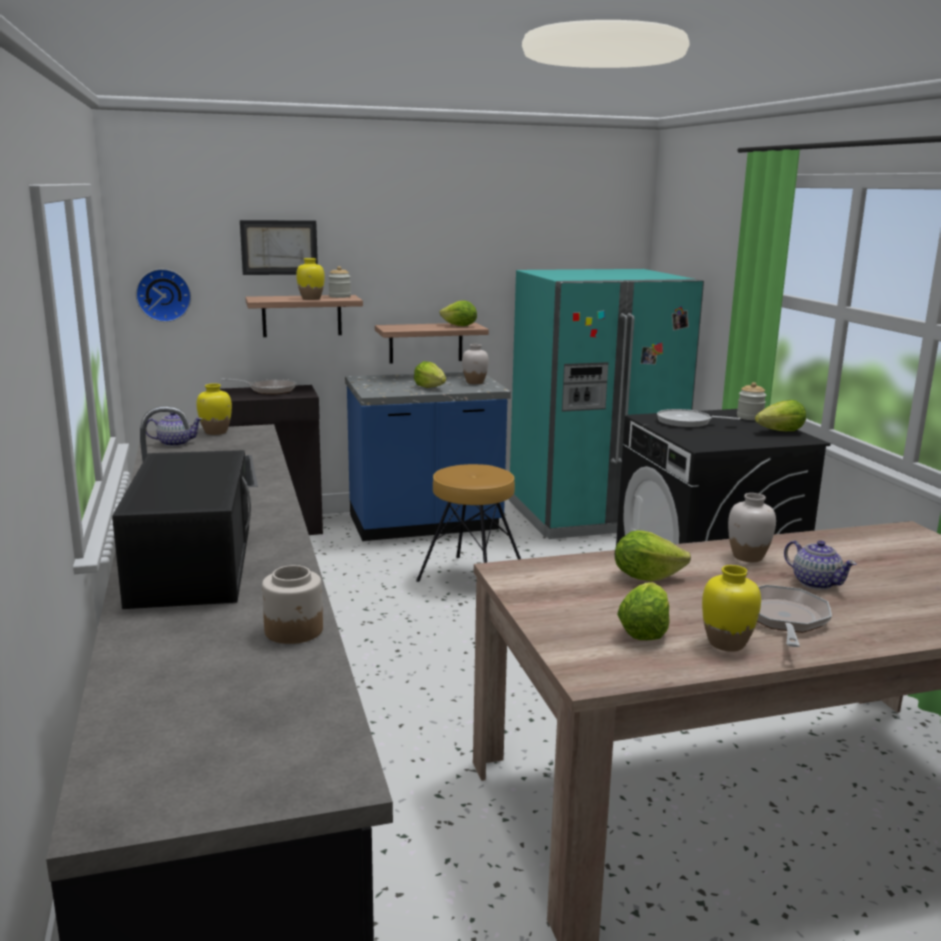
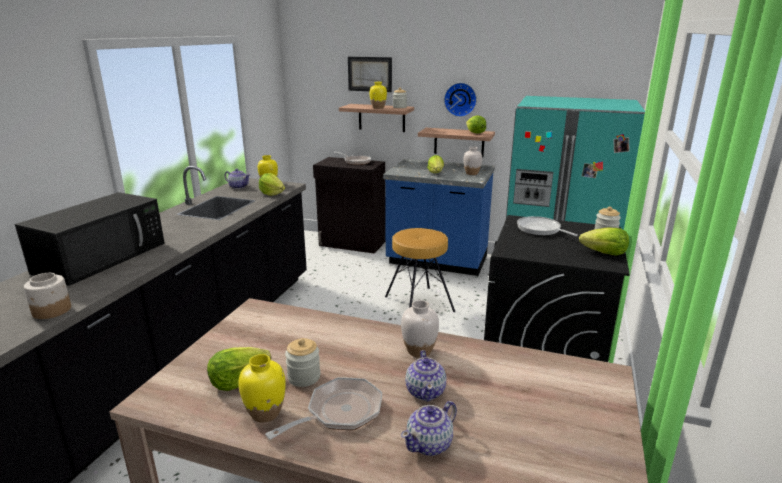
camera: 35 degrees right, 5 degrees up
wall clock [136,269,191,322] -> wall clock moved to [444,83,477,117]
lettuce [615,530,691,581] -> lettuce moved to [259,173,285,196]
none -> jar [285,338,321,387]
none -> teapot [401,401,457,456]

